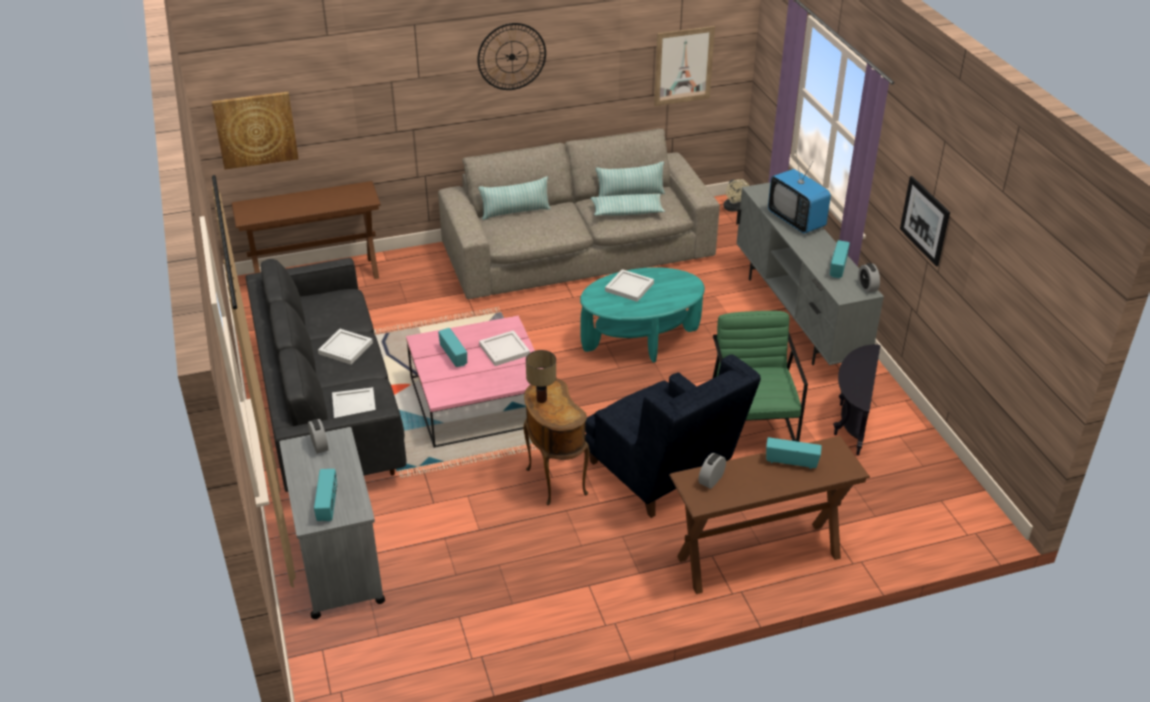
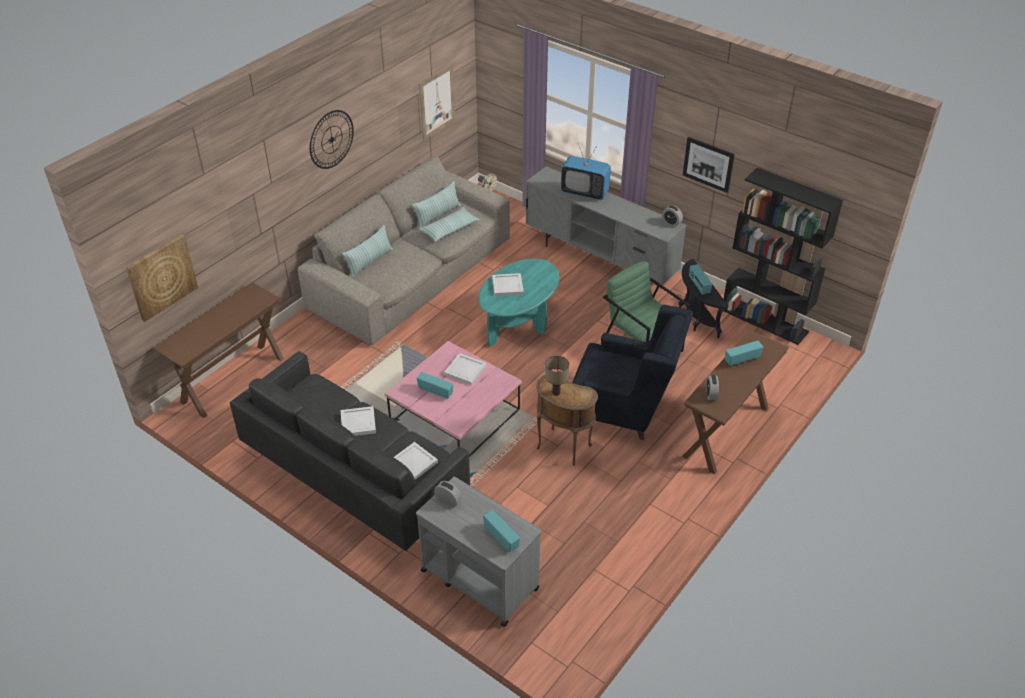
camera: 35 degrees left, 5 degrees up
radio [830,240,850,278] -> radio moved to [689,264,712,295]
none -> black bookcase [723,168,843,345]

